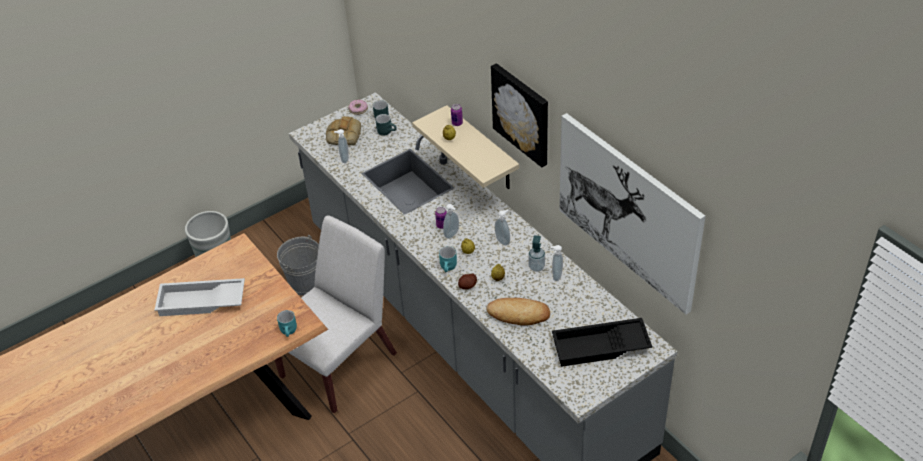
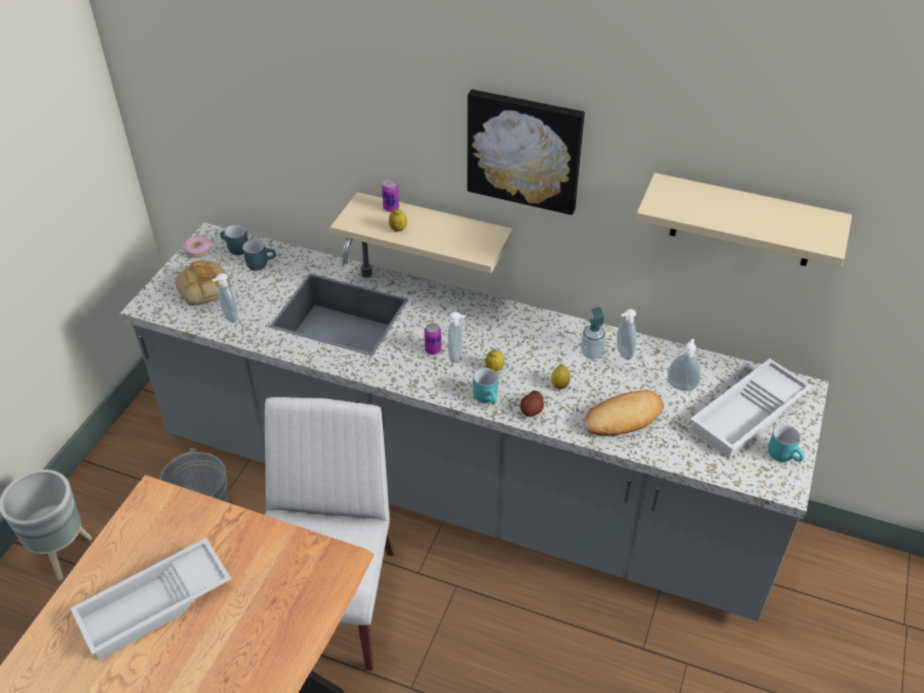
camera: 35 degrees left, 0 degrees up
turquoise mug [277,310,297,337] -> turquoise mug moved to [768,425,804,462]
soap dispenser [495,210,510,245] -> soap dispenser moved to [667,339,701,391]
black tray [552,318,652,367] -> white tray [690,358,812,458]
picture [559,113,705,314] -> beige shelf [636,173,852,267]

